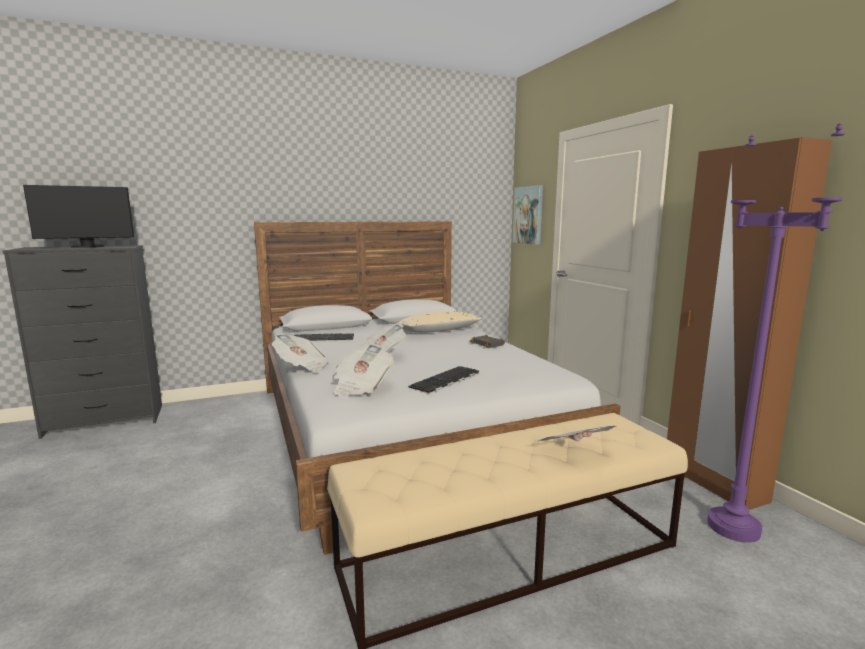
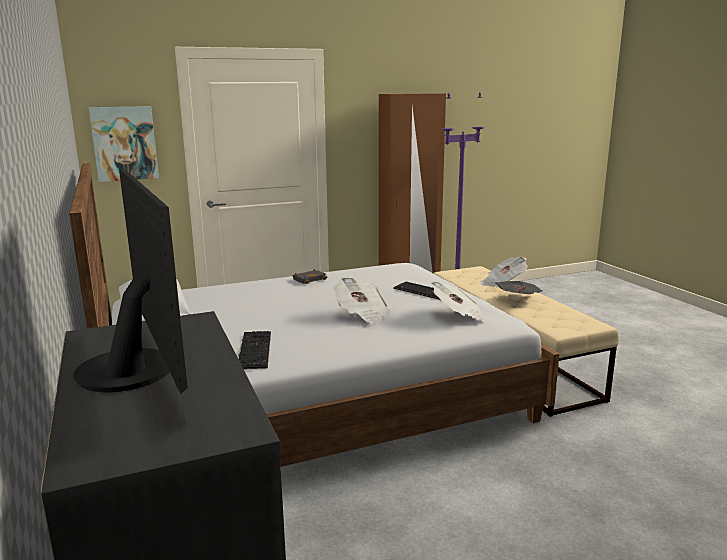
camera: 90 degrees left, 5 degrees up
newspaper [272,334,329,373] -> newspaper moved to [495,281,543,294]
beige pillow [394,311,483,333] -> none

